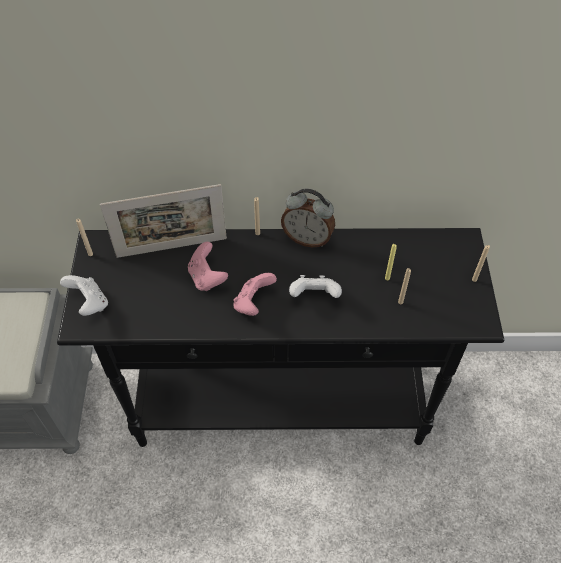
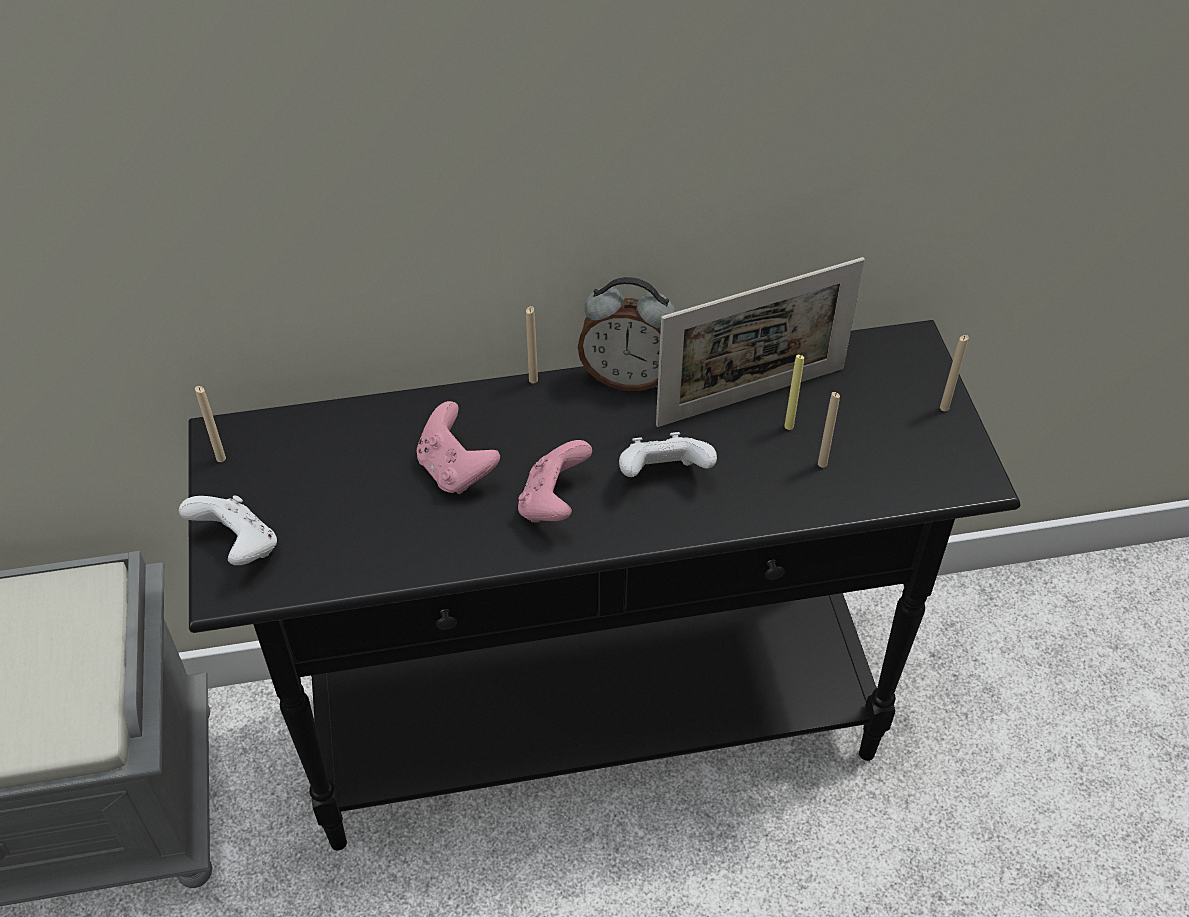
camera: 10 degrees left, 5 degrees down
picture frame [100,184,227,258] -> picture frame moved to [656,257,865,427]

